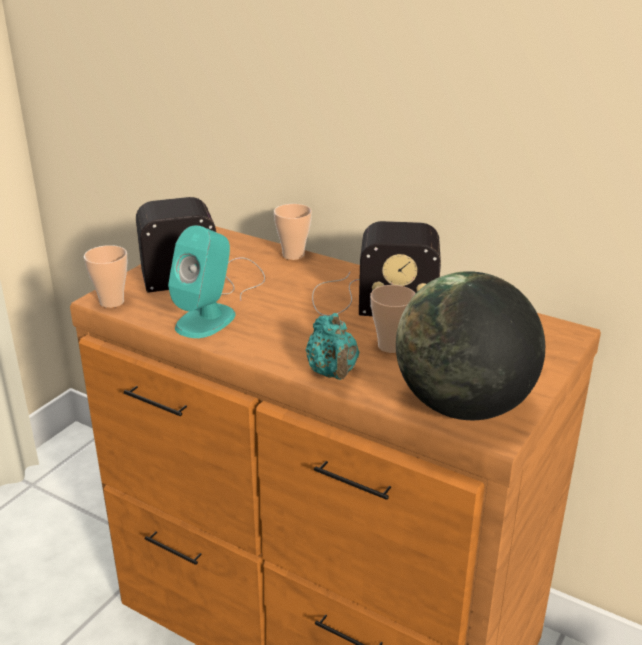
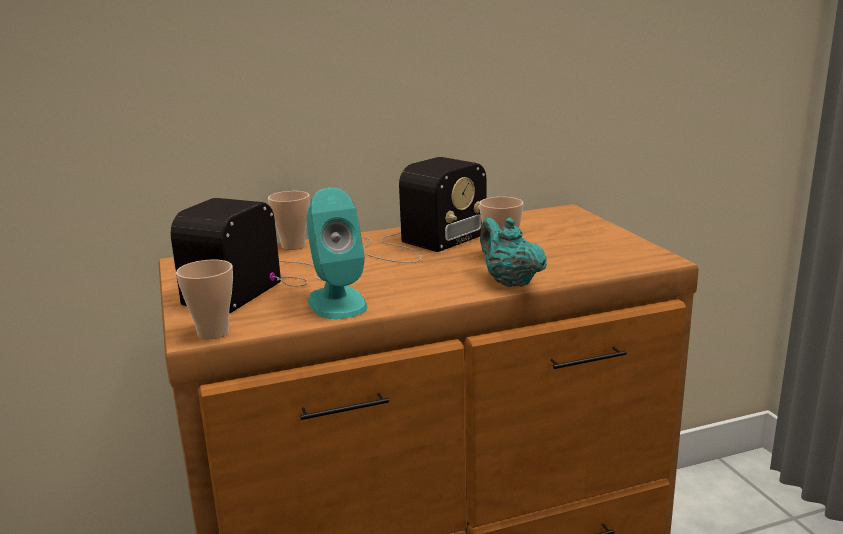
camera: 50 degrees left, 10 degrees down
turquoise teapot [305,313,359,380] -> turquoise teapot turned 150 degrees counterclockwise [480,218,547,287]
globe [396,271,545,420] -> none

